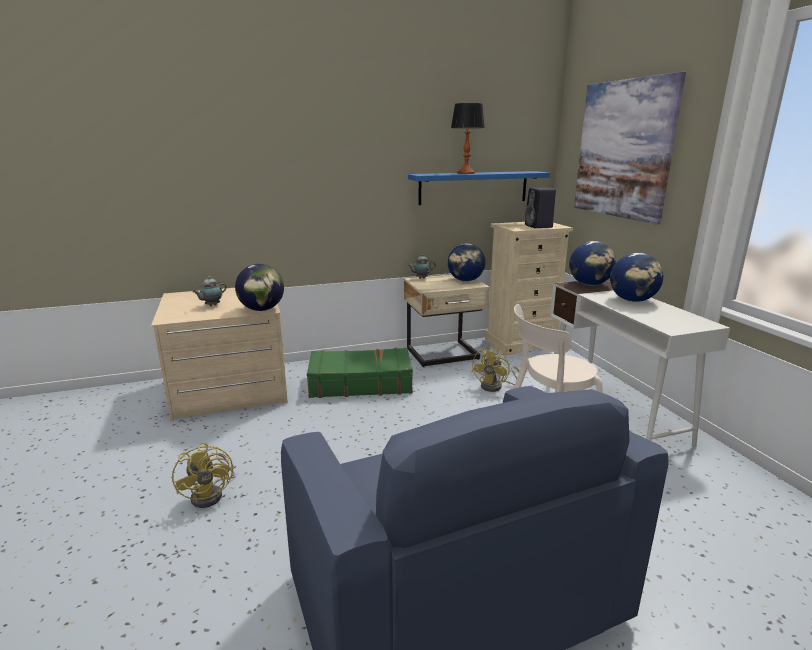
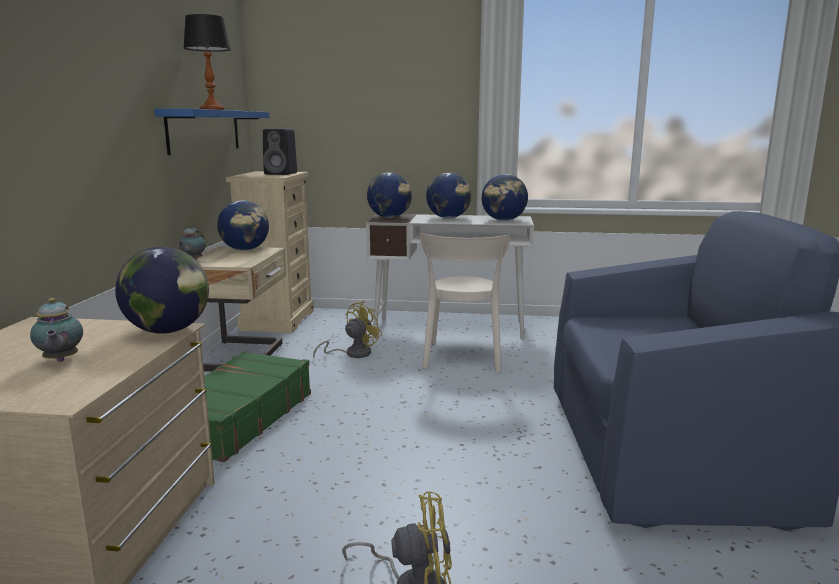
camera: 65 degrees left, 5 degrees down
yellow fan [471,347,519,392] -> yellow fan turned 105 degrees counterclockwise [313,301,382,358]
picture [574,72,686,225] -> none
none -> globe [482,174,528,221]

